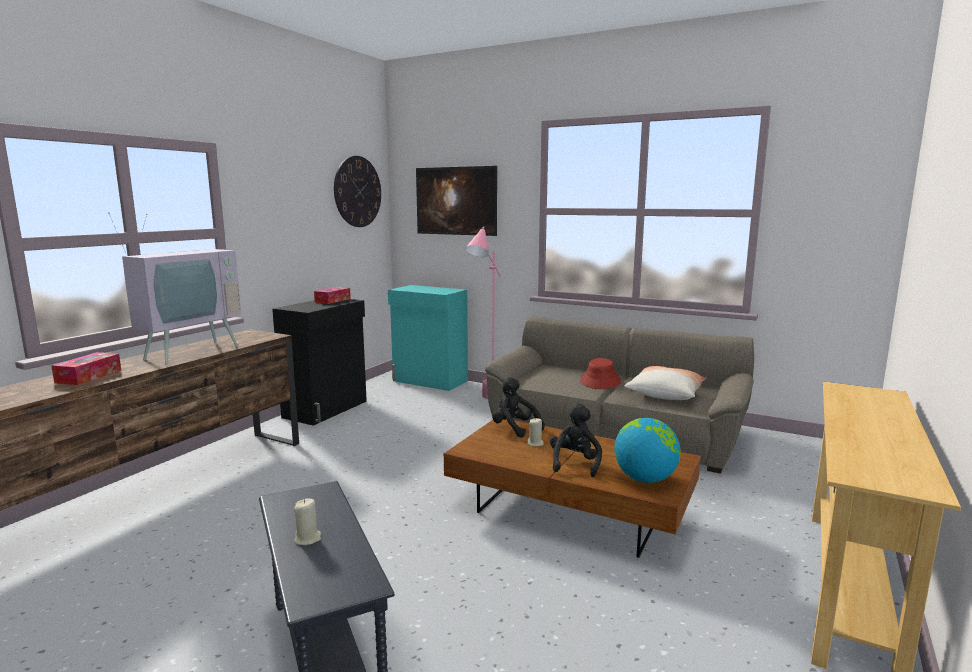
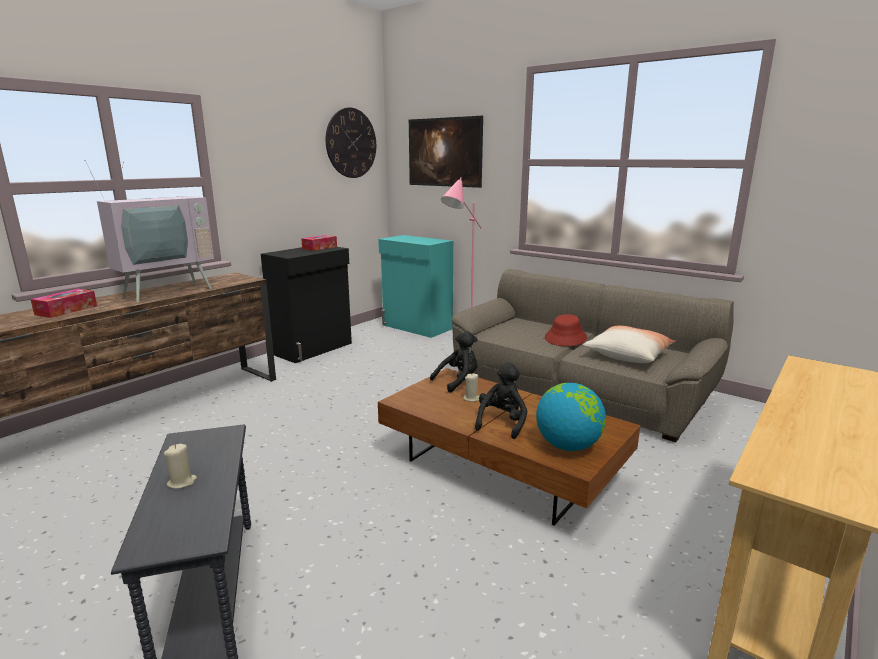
camera: 10 degrees right, 5 degrees up
black plush toy [492,377,545,438] -> black plush toy turned 90 degrees clockwise [430,331,478,393]

